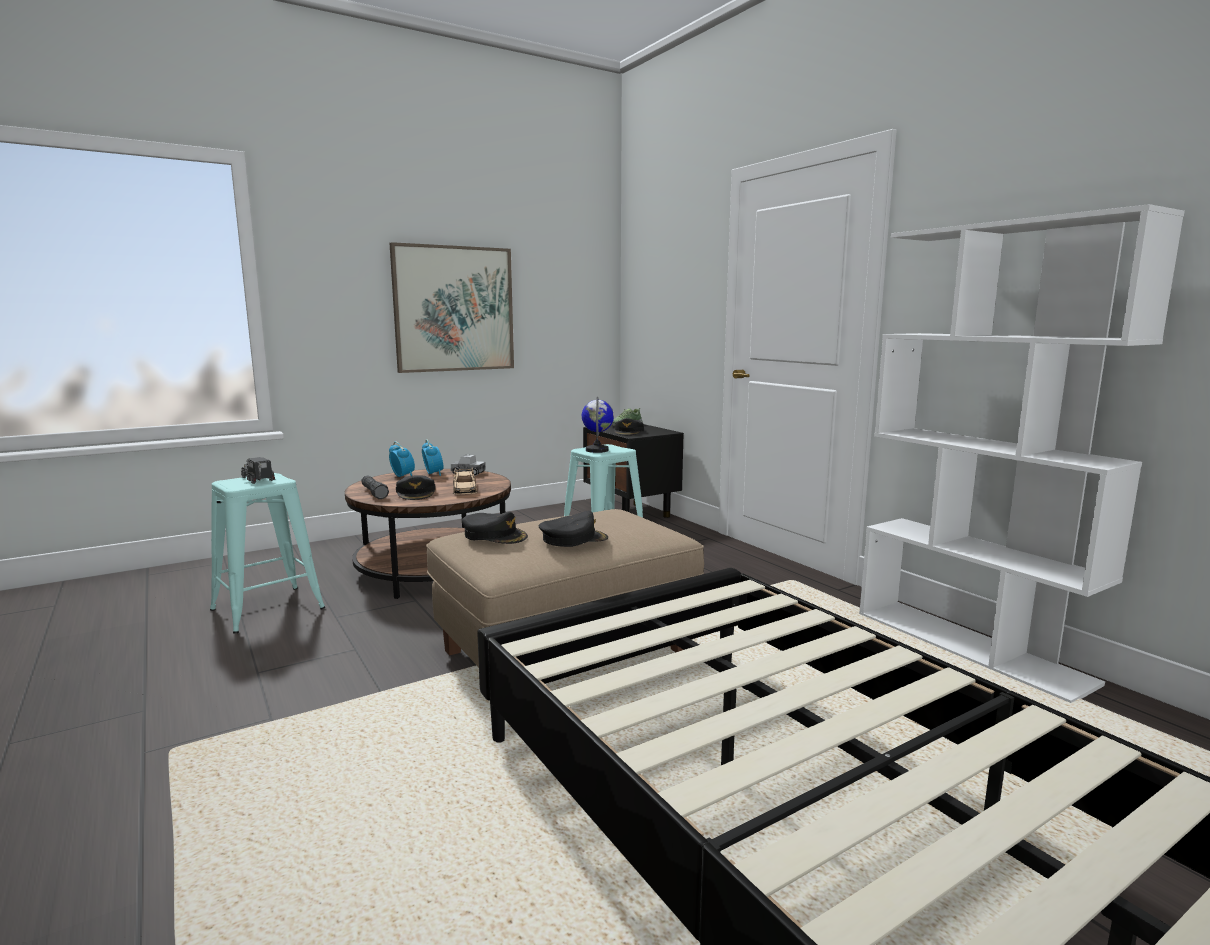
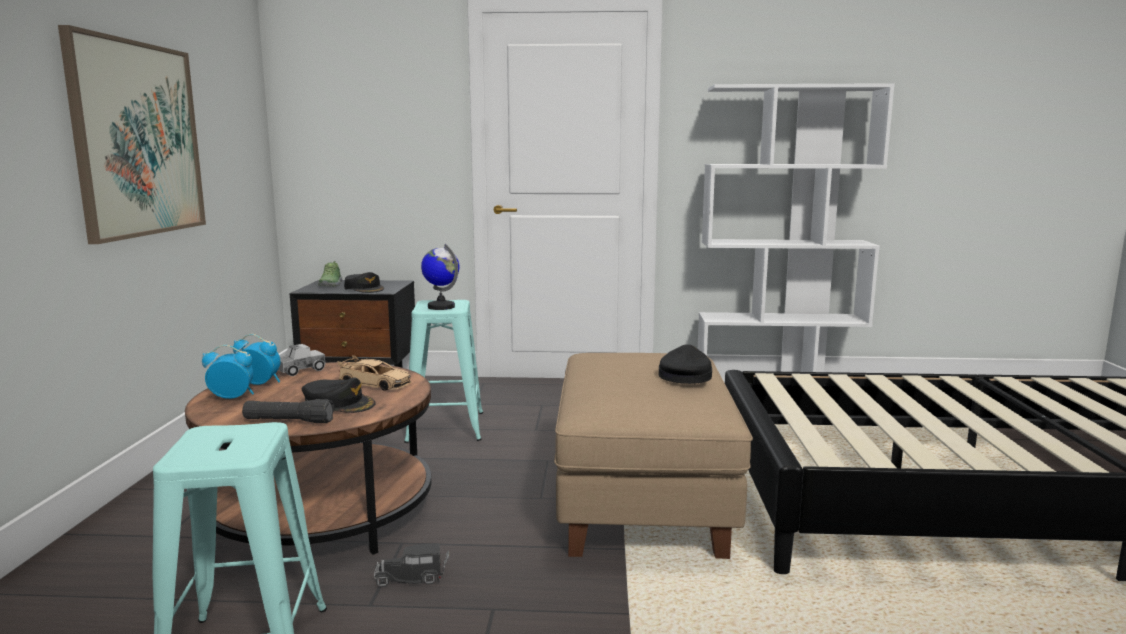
camera: 55 degrees left, 0 degrees up
toy truck [241,457,275,484] -> toy truck moved to [374,543,450,587]
black cap [462,512,528,544] -> none

